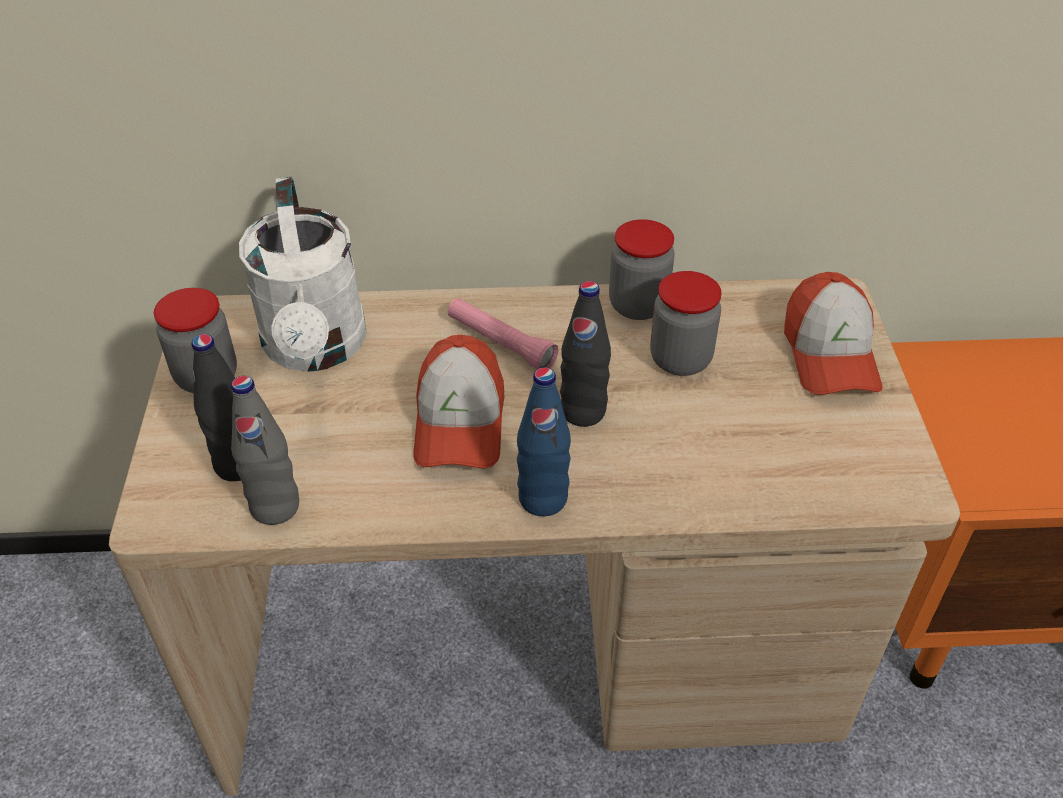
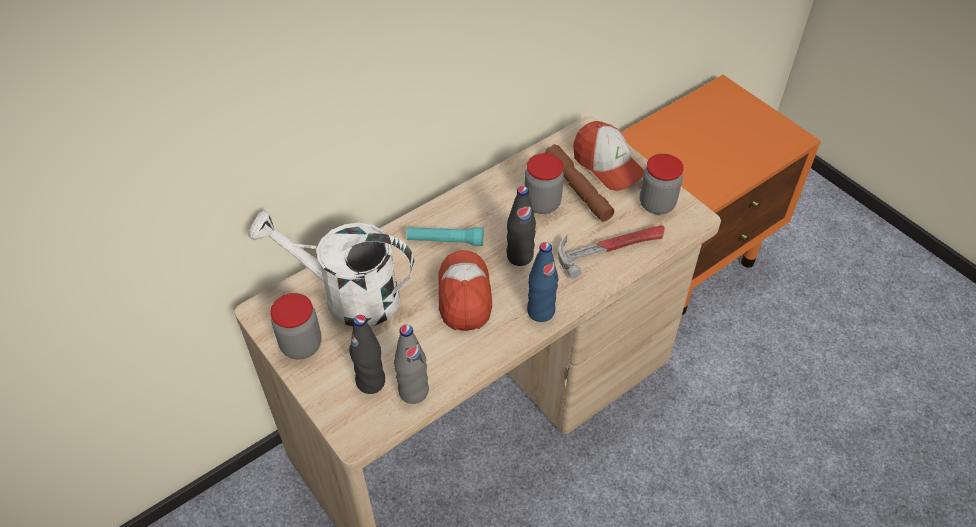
camera: 35 degrees left, 5 degrees up
white watering can [239,177,367,372] -> white watering can turned 150 degrees clockwise [248,211,414,327]
cap [413,335,504,469] -> cap turned 150 degrees counterclockwise [438,250,492,331]
pink flashlight [448,298,558,369] -> turquoise flashlight [407,227,484,246]
jar [609,219,675,320] -> jar moved to [640,154,684,215]
none -> brown flashlight [545,144,614,222]
none -> hammer [558,225,665,279]

